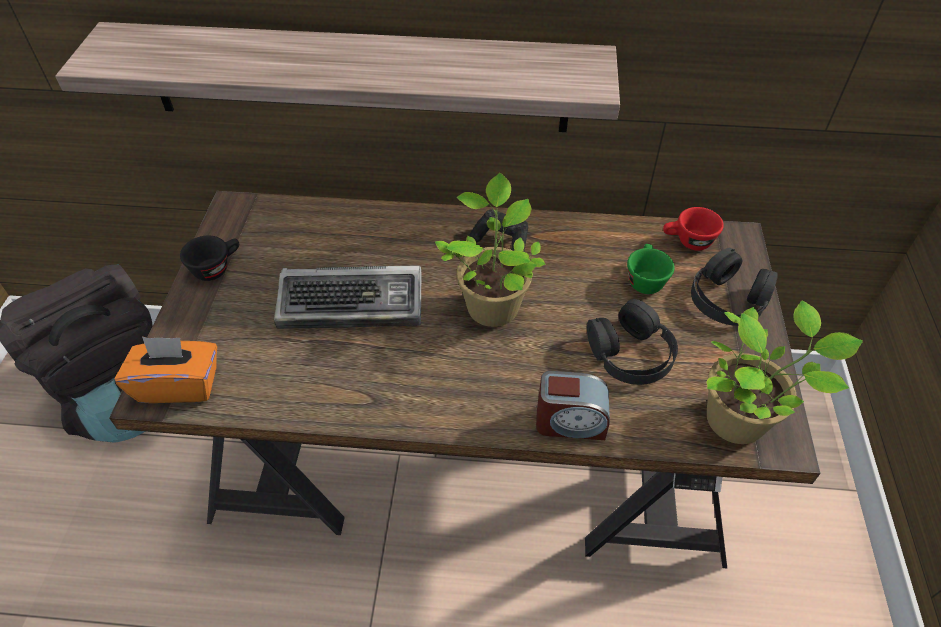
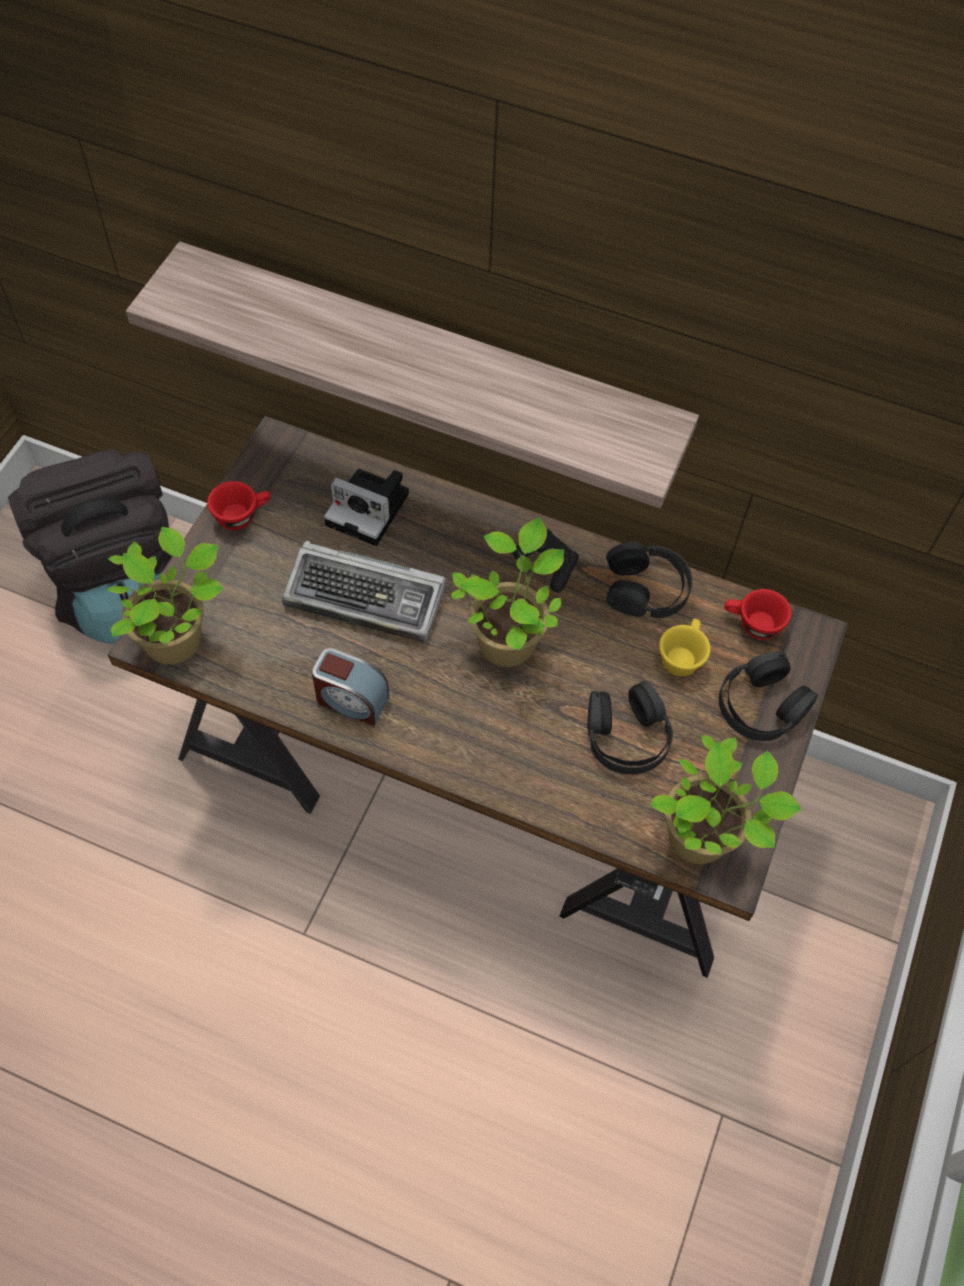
camera: 15 degrees right, 10 degrees up
orange tissue box [114,337,217,403] -> potted plant [106,527,224,665]
black cup [180,236,239,281] -> red cup [207,481,271,530]
alarm clock [536,371,610,440] -> alarm clock moved to [312,647,389,726]
green cup [627,244,675,294] -> yellow cup [659,619,711,676]
none -> camera [324,469,409,546]
none -> black headphones [606,541,692,618]

